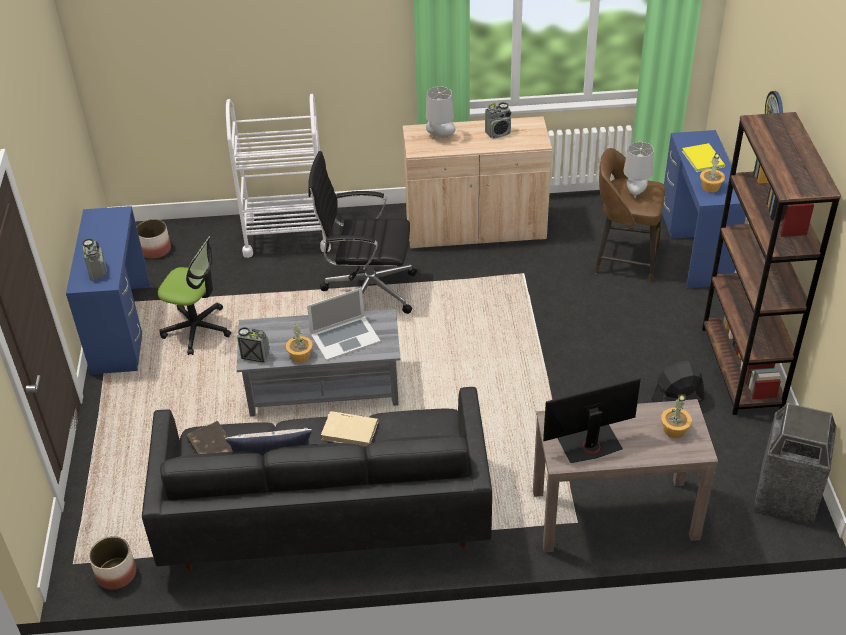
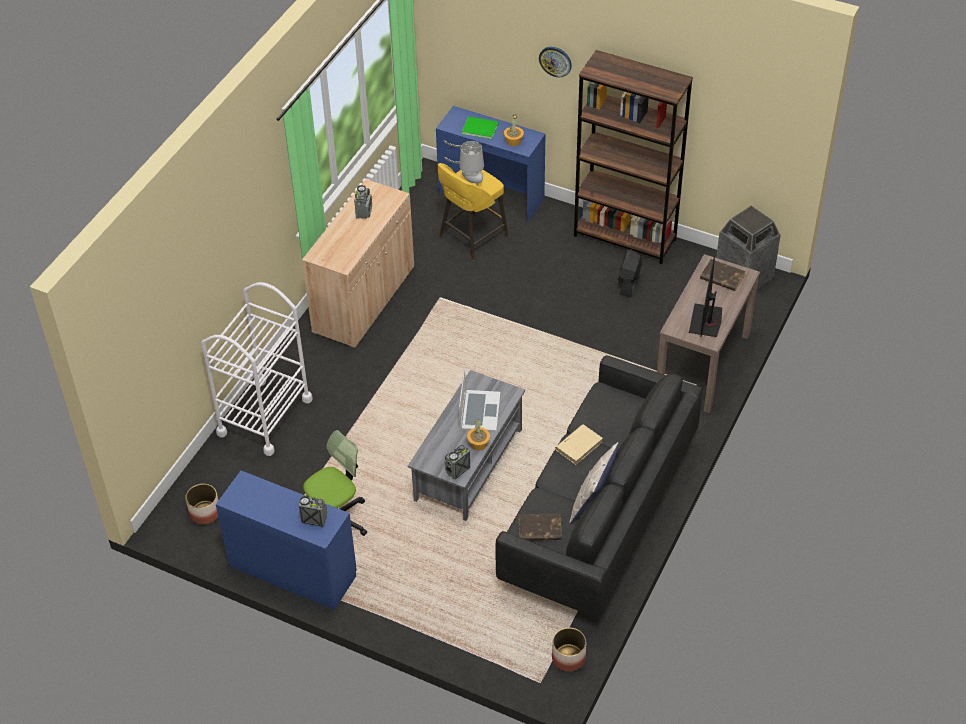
camera: 60 degrees left, 5 degrees up
black office chair [308,151,417,314] -> none
grey table lamp [426,86,456,139] -> none
brown stool [594,148,665,282] -> yellow stool [438,163,508,260]
potted plant [661,394,692,438] -> brown book [700,259,746,291]
yellow book [682,143,725,172] -> green book [462,117,499,139]

